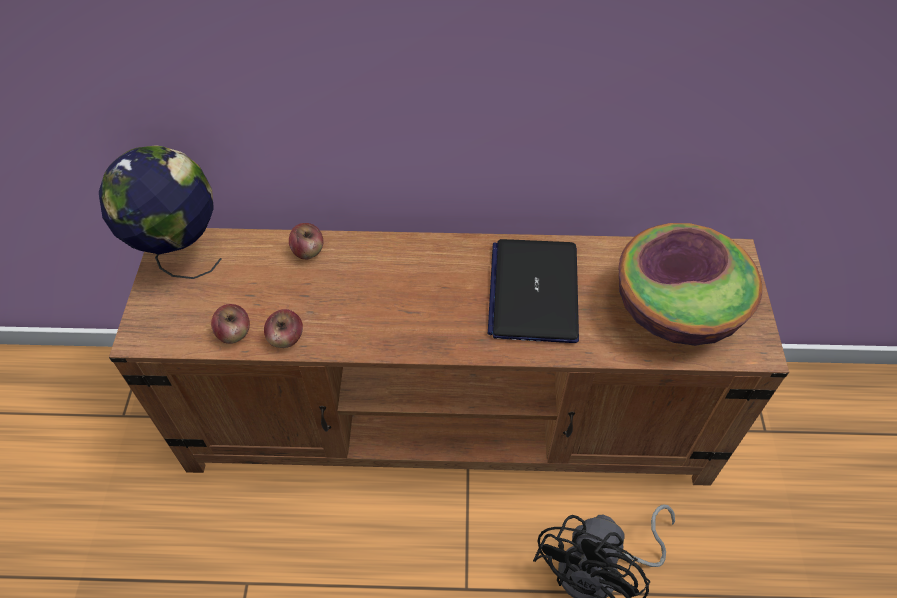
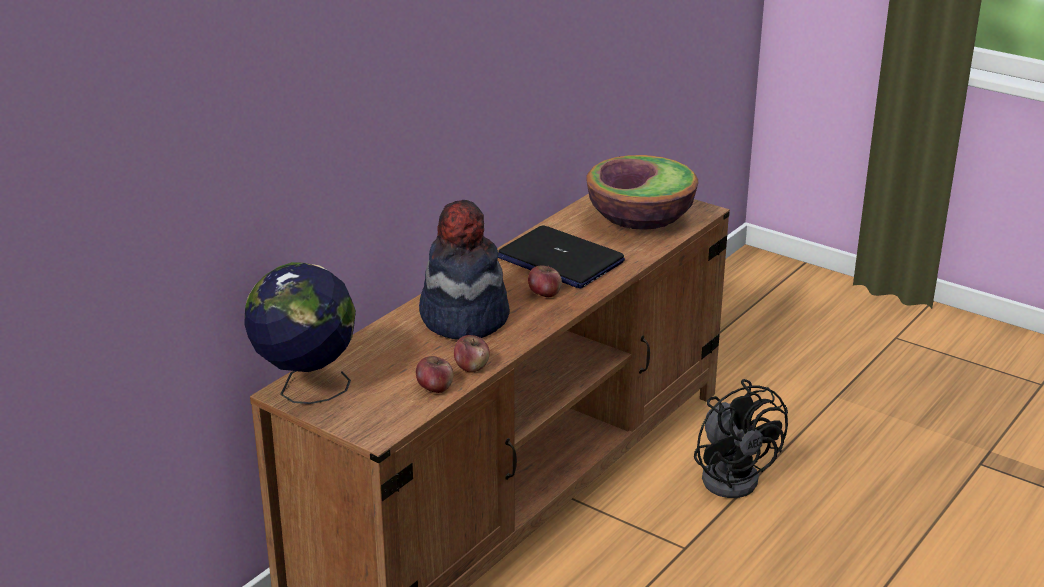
camera: 55 degrees left, 25 degrees down
apple [289,223,323,260] -> apple moved to [528,265,562,297]
none -> hat [419,200,510,340]

